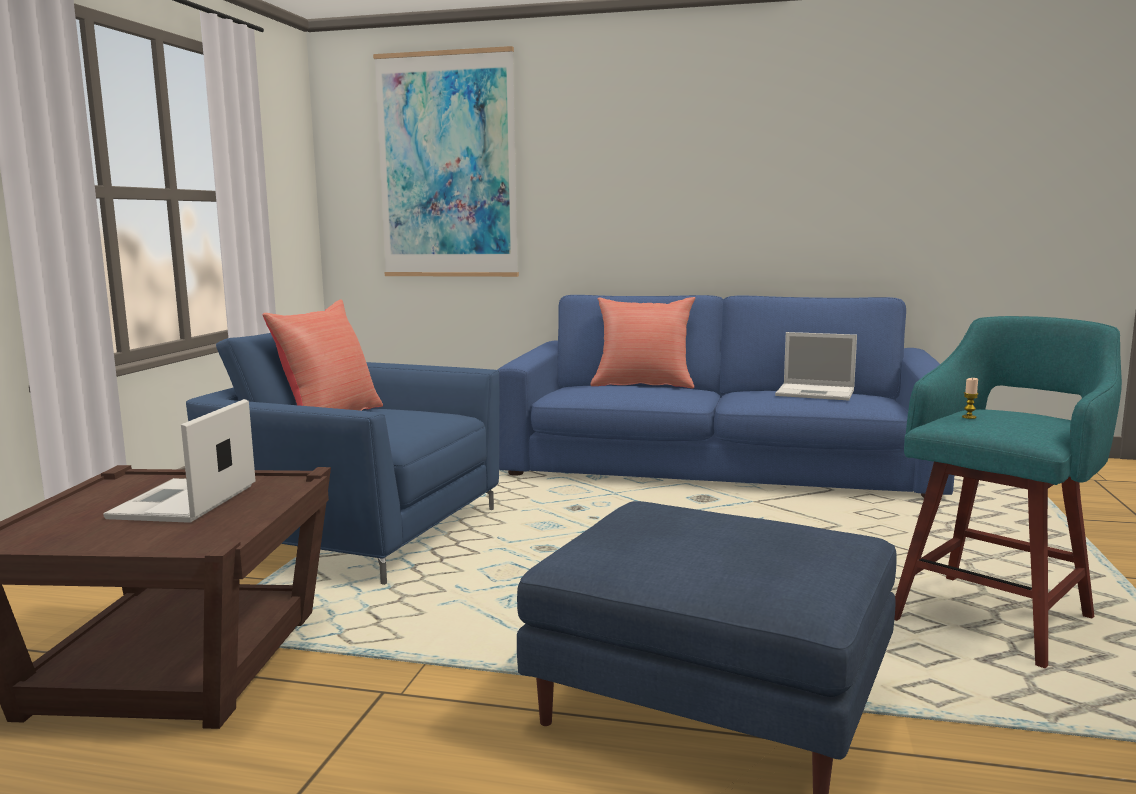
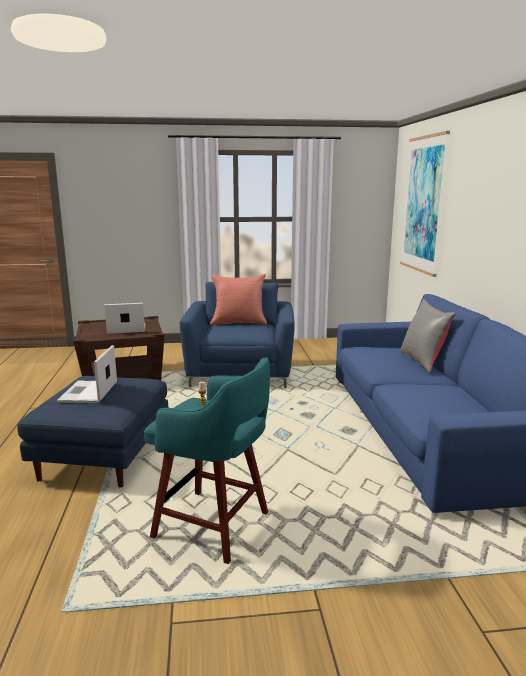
camera: 70 degrees right, 5 degrees up
red pillow [590,297,695,389] -> grey pillow [400,299,456,373]
laptop [775,332,857,401] -> laptop moved to [57,345,117,403]

